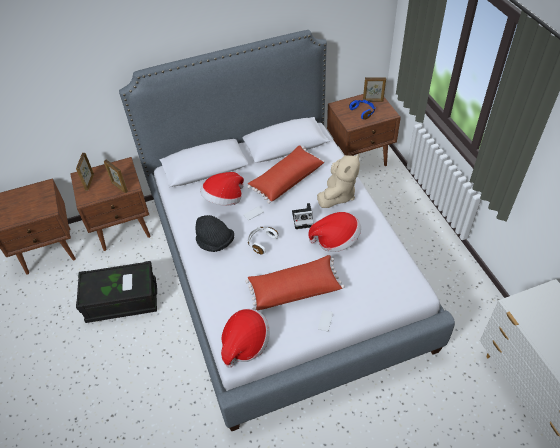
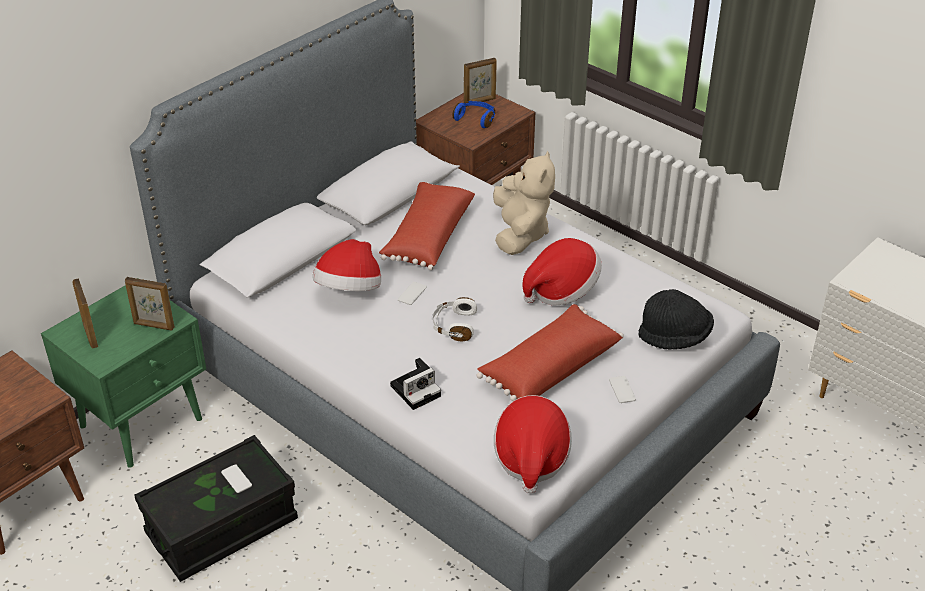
camera: 30 degrees left, 10 degrees down
brown nightstand [70,157,151,251] -> green nightstand [41,278,206,468]
black hat [196,215,234,252] -> black hat moved to [638,289,714,350]
camera [292,203,314,229] -> camera moved to [390,358,441,410]

